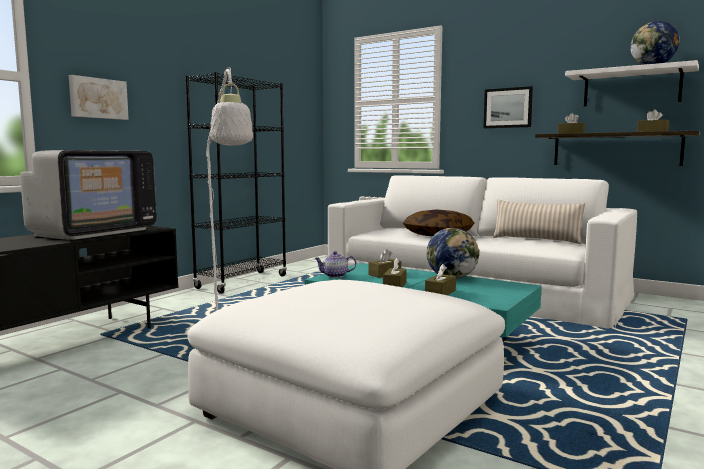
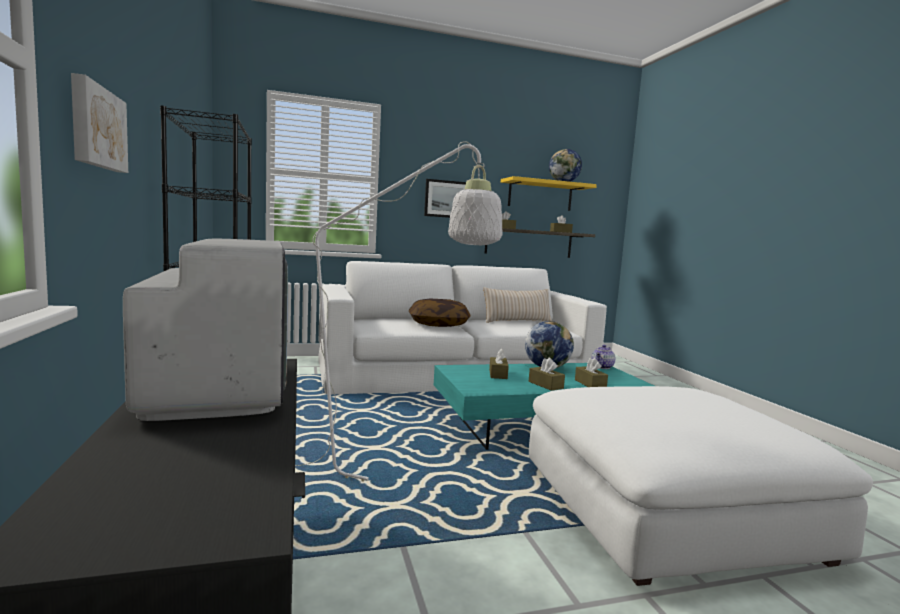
camera: 50 degrees left, 0 degrees up
teapot [314,251,356,278] -> teapot moved to [591,345,615,369]
white shelf [565,60,699,107] -> yellow shelf [501,176,597,211]

